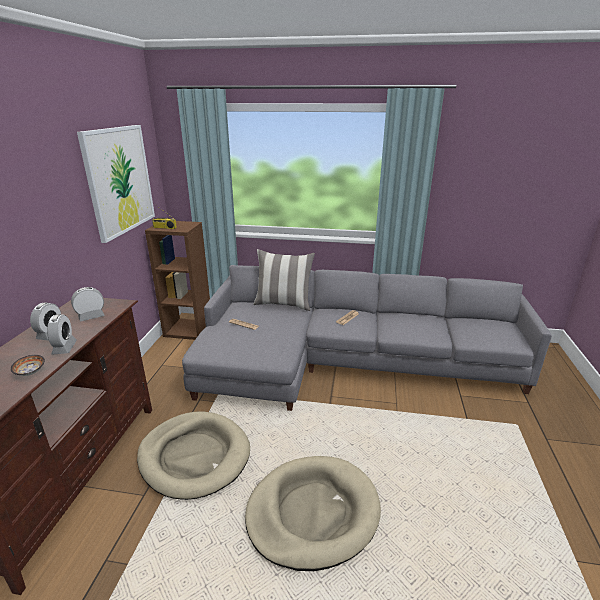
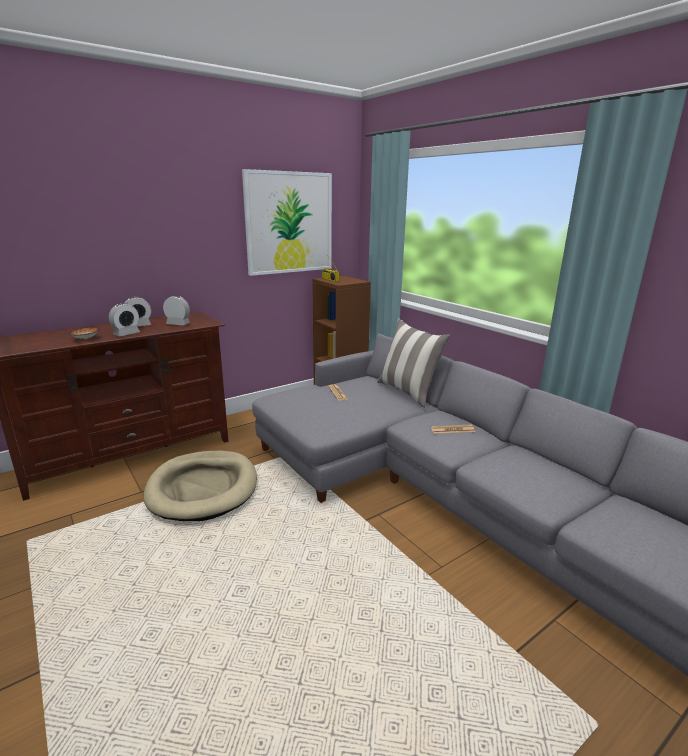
camera: 45 degrees right, 5 degrees down
beige dog bed [245,456,381,571] -> none

